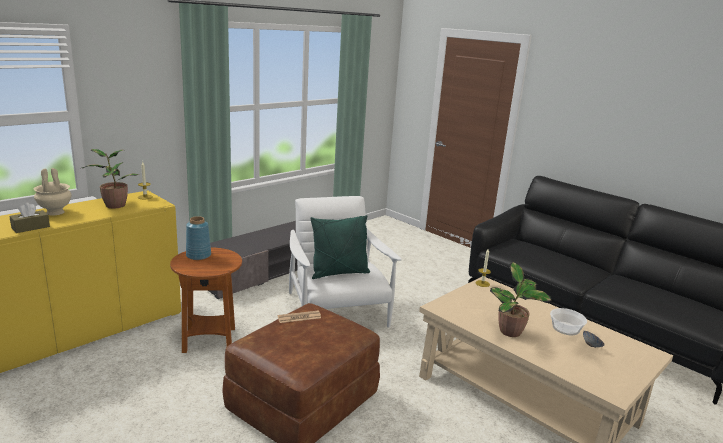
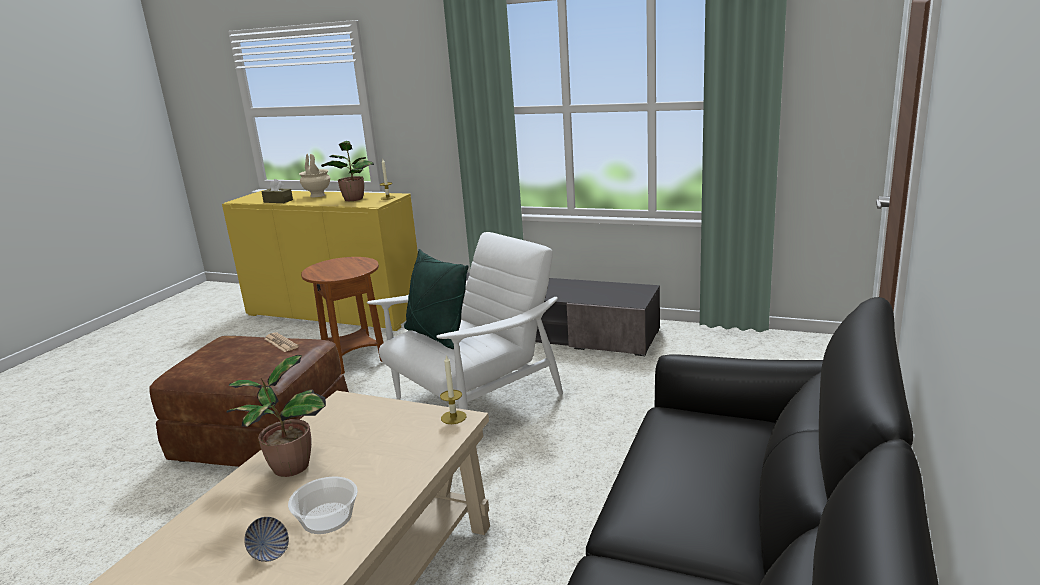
camera: 70 degrees right, 0 degrees up
blue vase [186,216,211,260] -> none

